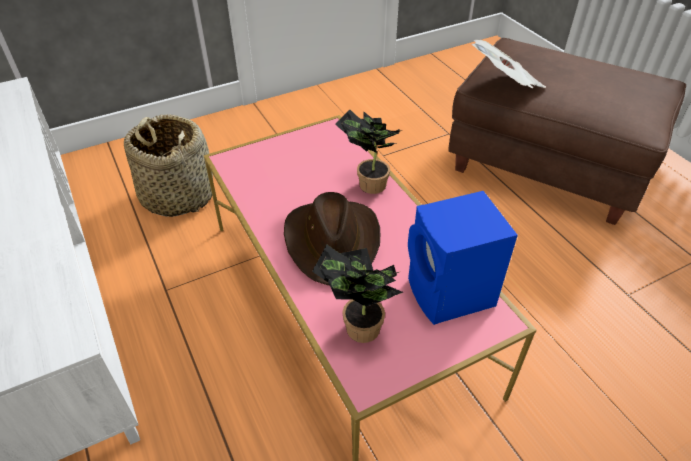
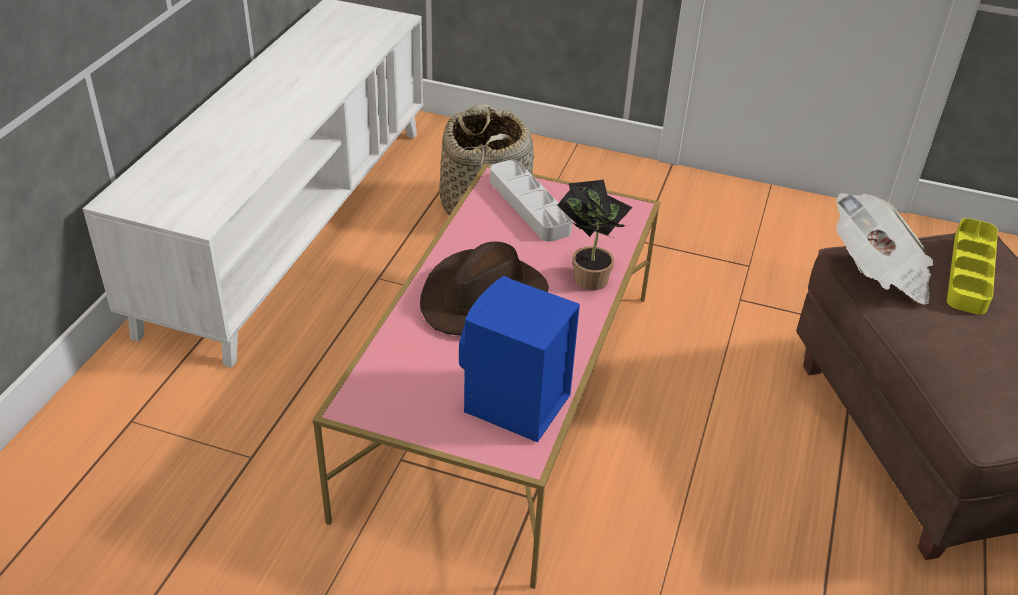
camera: 45 degrees right, 5 degrees down
potted plant [312,244,403,343] -> none
none -> grey tray [490,160,572,241]
none -> yellow tray [947,218,998,315]

